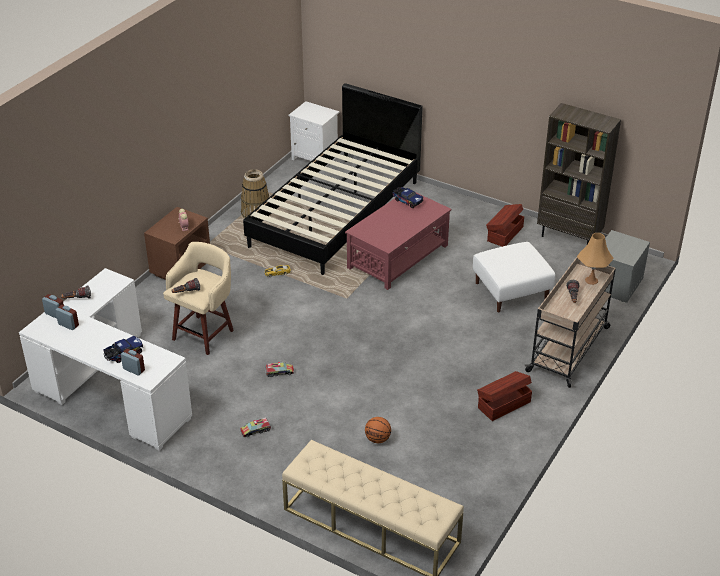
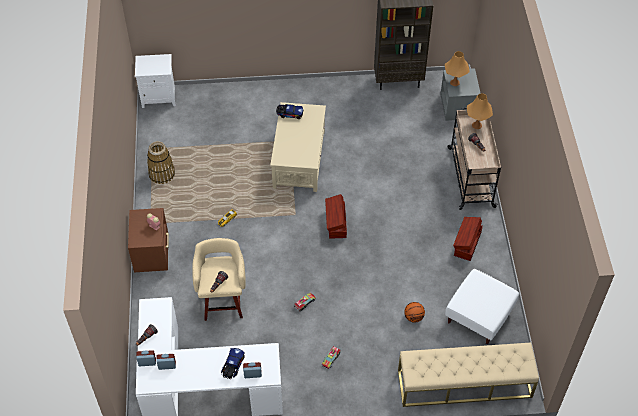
camera: 35 degrees left, 15 degrees up
black bed [243,83,422,275] -> none
red coffee table [345,192,451,290] -> beige coffee table [270,102,326,192]
white ottoman [473,242,555,312] -> white ottoman moved to [445,269,519,344]
brown storage box [486,204,524,247] -> brown storage box moved to [325,194,347,239]
none -> orange table lamp [445,51,469,86]

